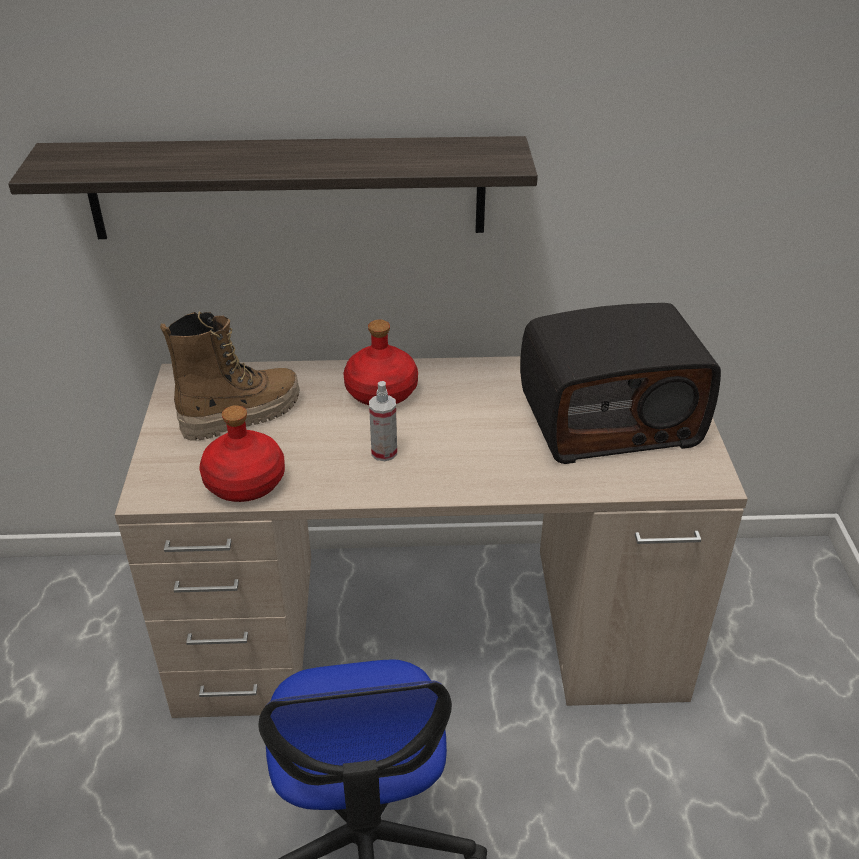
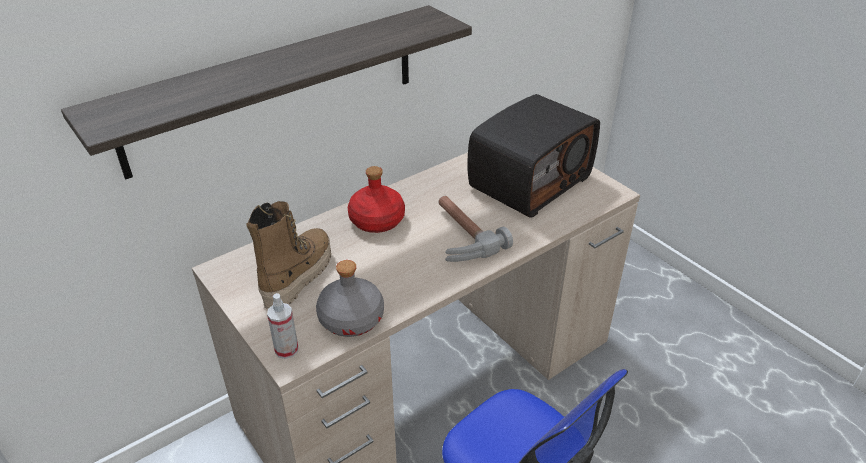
camera: 35 degrees left, 0 degrees up
red bottle [199,405,285,502] -> grey bottle [316,260,384,337]
spray bottle [369,381,397,461] -> spray bottle moved to [267,293,298,359]
none -> hammer [438,196,513,262]

